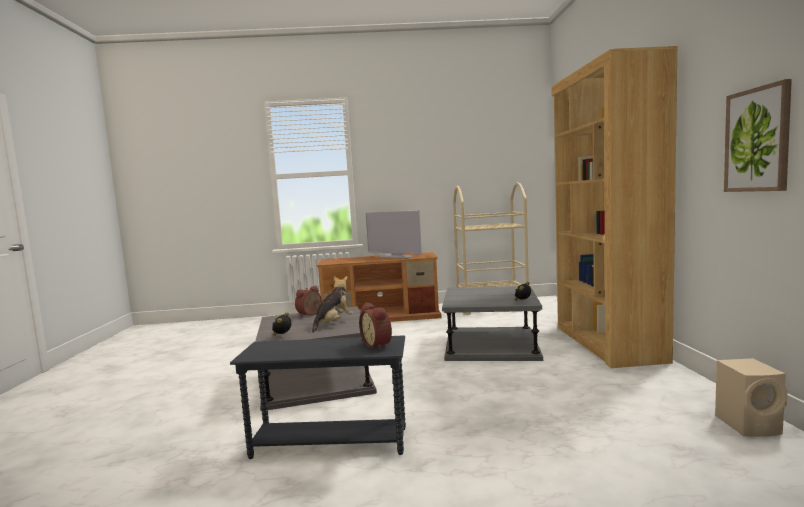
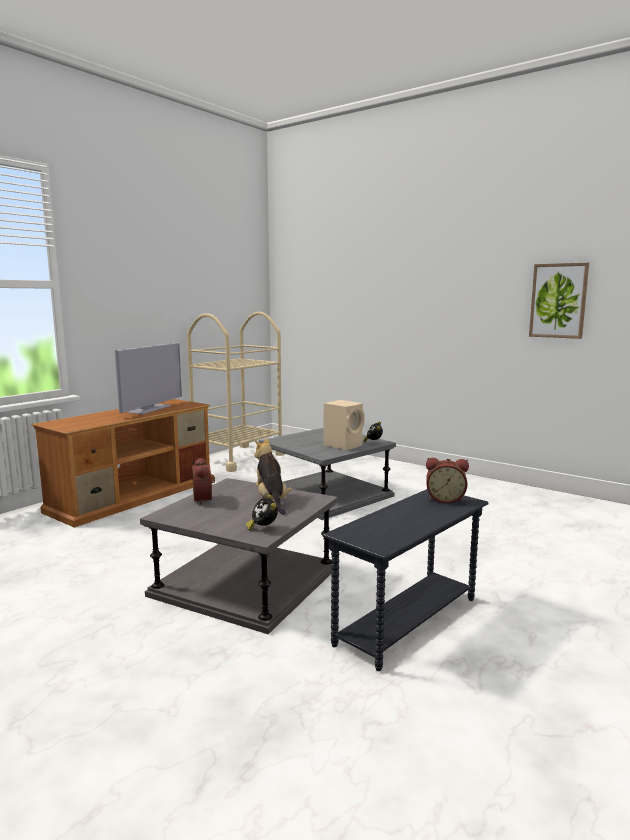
camera: 50 degrees left, 5 degrees up
television [366,210,422,259] -> television turned 60 degrees counterclockwise [115,342,182,414]
brown bookcase [551,46,678,368] -> none
beige speaker [715,358,788,437] -> beige speaker moved to [324,400,365,450]

